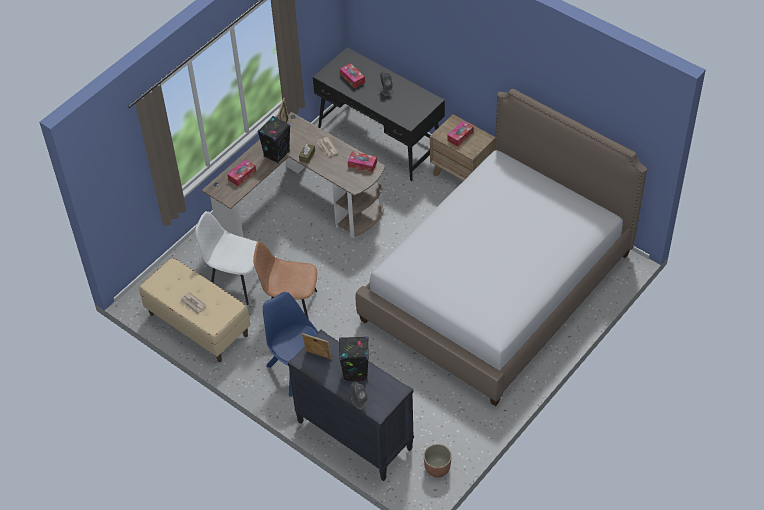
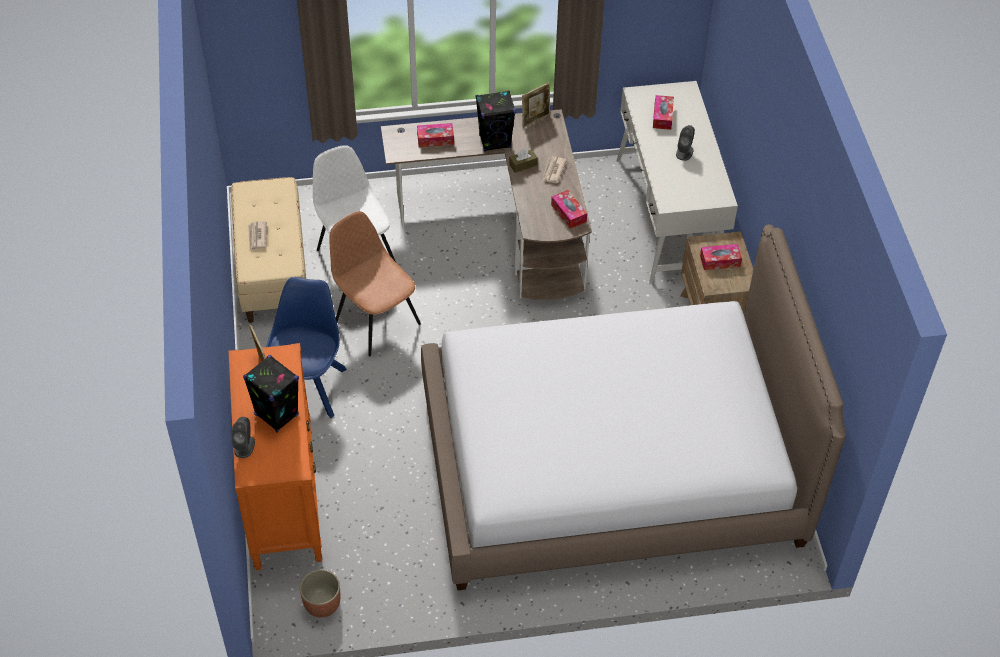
camera: 40 degrees right, 0 degrees up
black dresser [288,330,414,481] -> orange dresser [228,343,322,570]
black desk [313,47,445,181] -> white desk [616,81,738,283]

